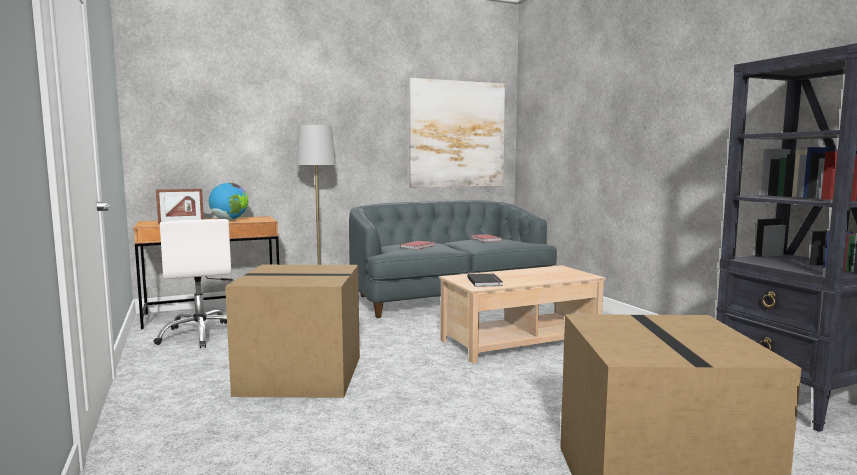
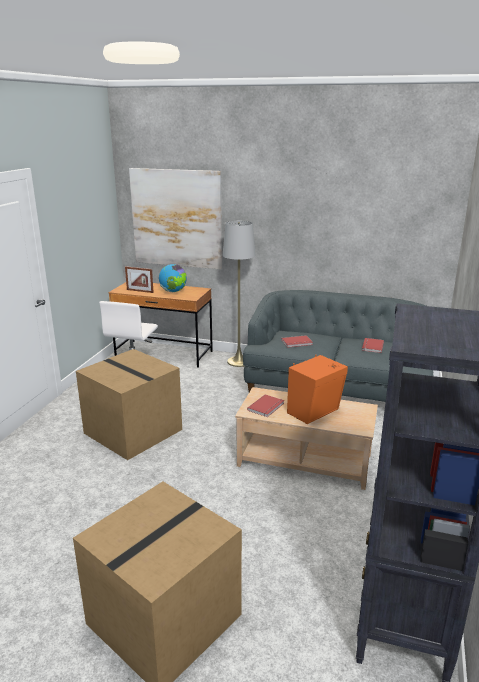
camera: 40 degrees right, 15 degrees up
picture [409,78,505,188] -> picture moved to [129,168,222,269]
black book [467,273,503,287] -> red book [247,394,284,417]
none -> orange speaker [287,355,348,424]

